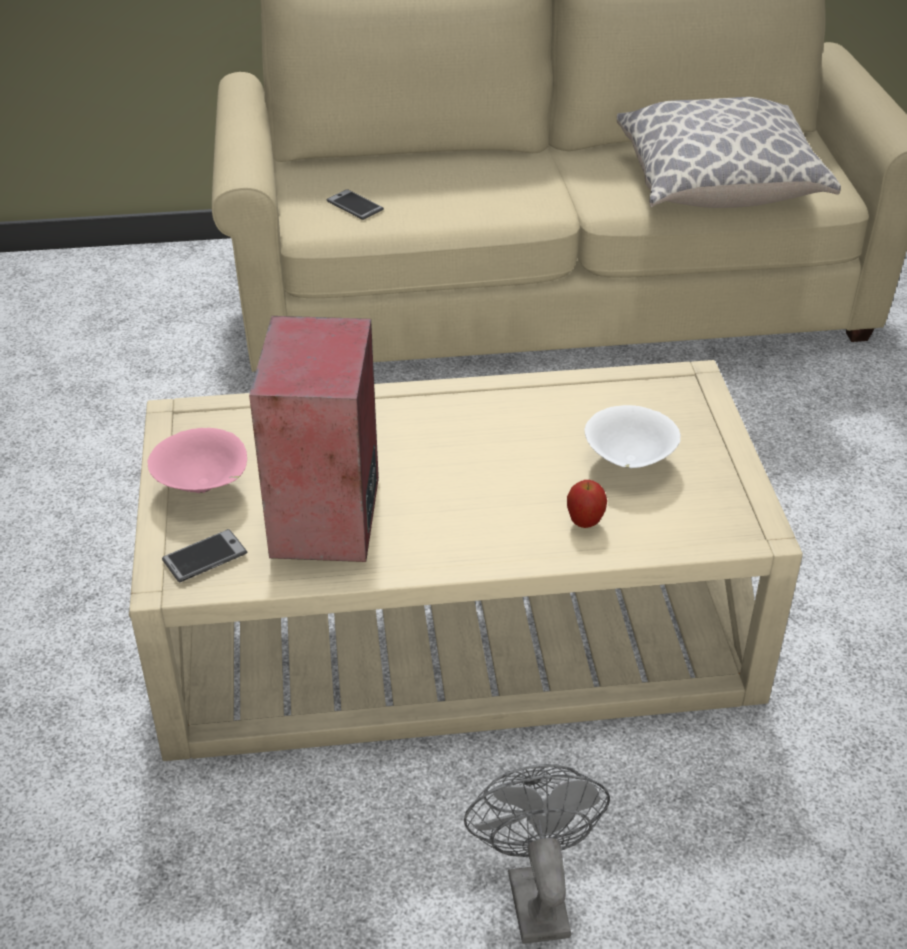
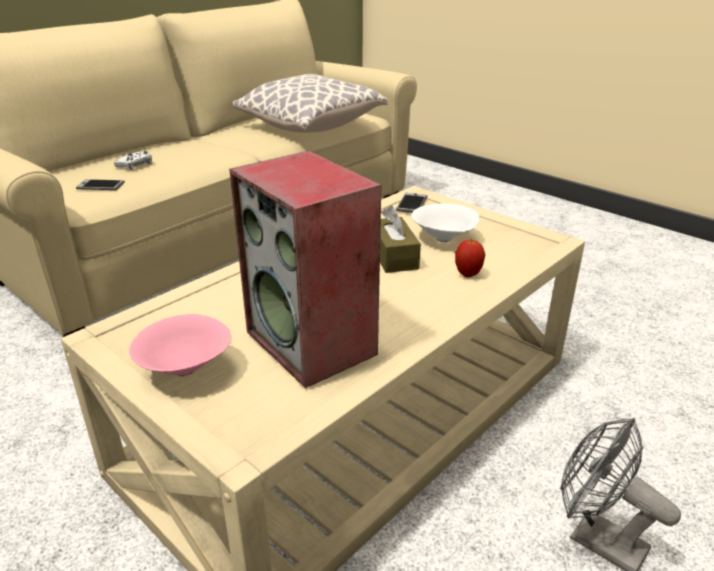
camera: 40 degrees left, 10 degrees down
phone [162,529,247,582] -> phone moved to [396,193,428,213]
none -> white game controller [114,151,152,170]
none -> brown tissue box [380,205,421,273]

